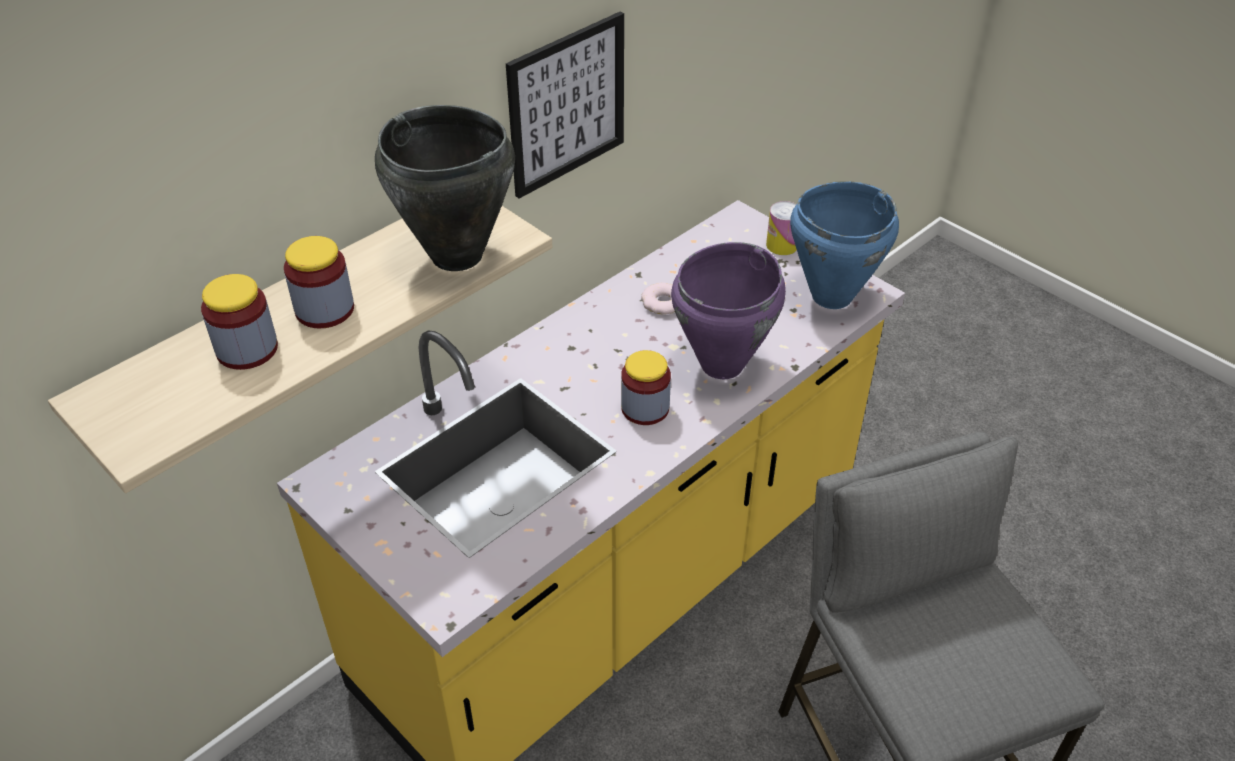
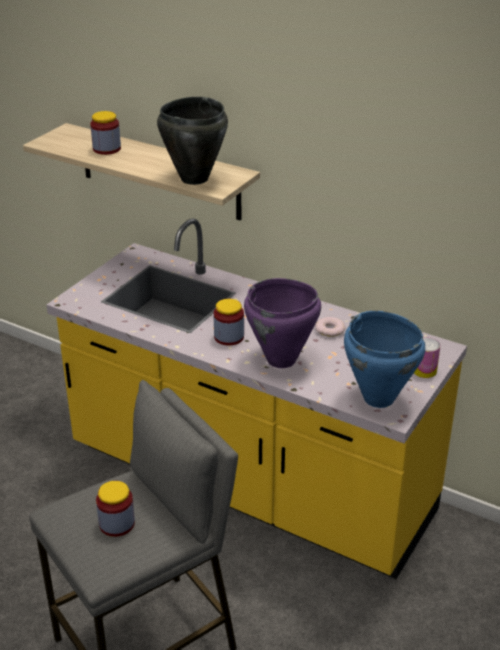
camera: 75 degrees right, 10 degrees down
jar [284,236,354,328] -> jar moved to [96,481,135,537]
picture [506,12,624,199] -> none

